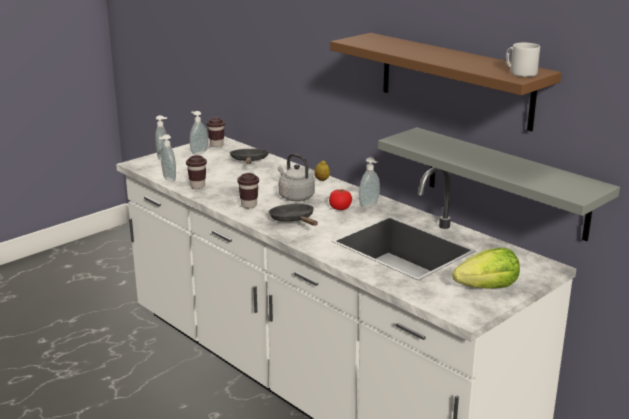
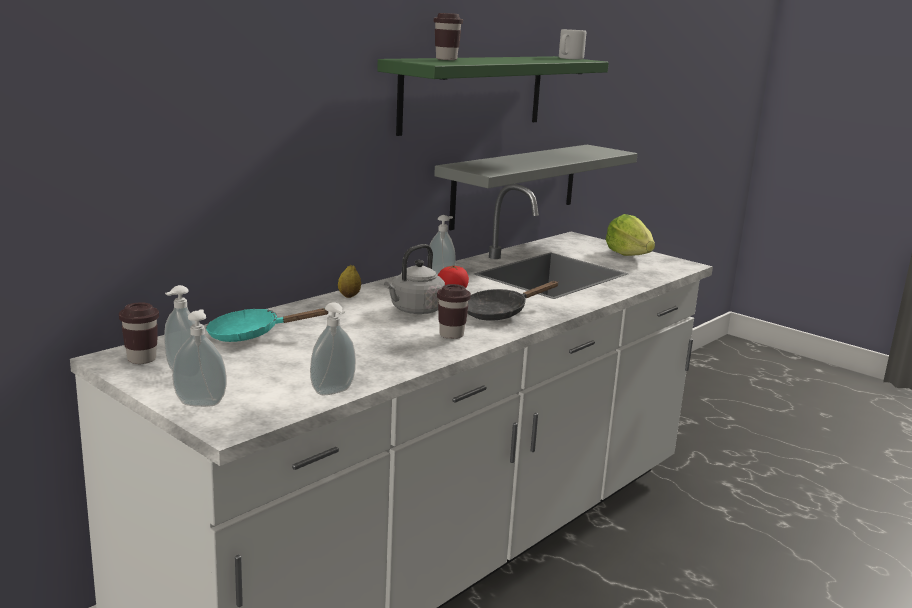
camera: 95 degrees left, 5 degrees down
brown cup [186,155,207,189] -> brown cup moved to [434,13,463,60]
black frying pan [229,149,269,164] -> turquoise frying pan [206,308,328,342]
brown shelf [330,33,561,132] -> green shelf [377,56,609,136]

